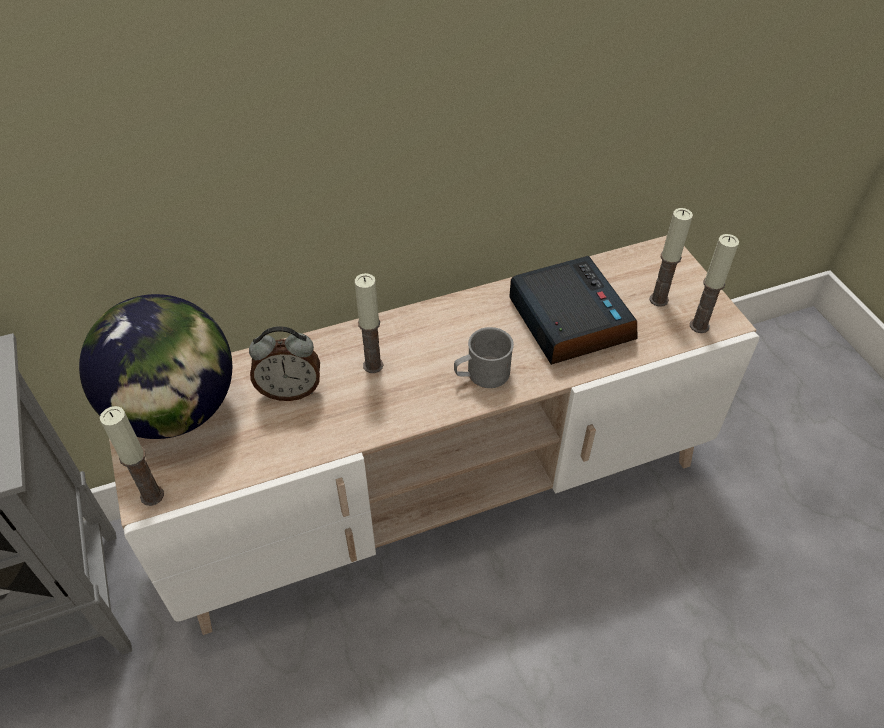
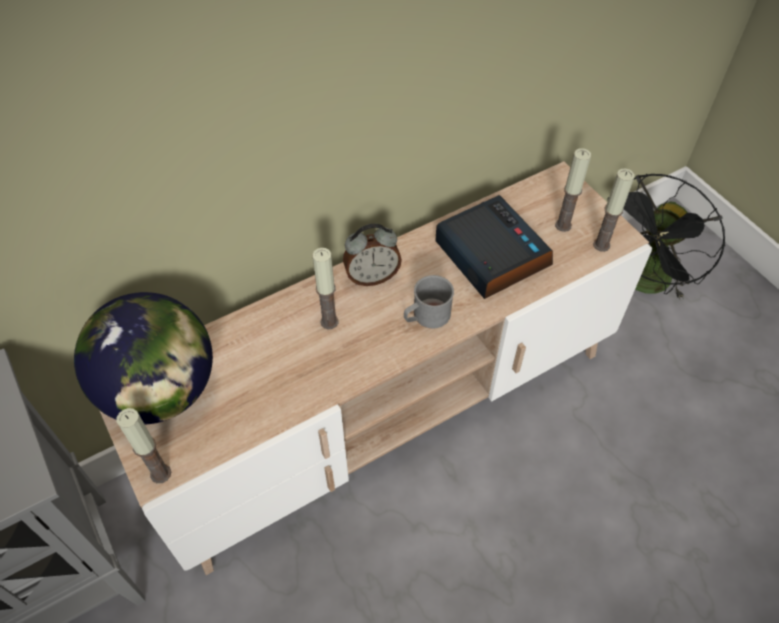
camera: 10 degrees left, 5 degrees up
alarm clock [249,326,320,401] -> alarm clock moved to [343,224,402,286]
none -> black fan [607,174,725,301]

